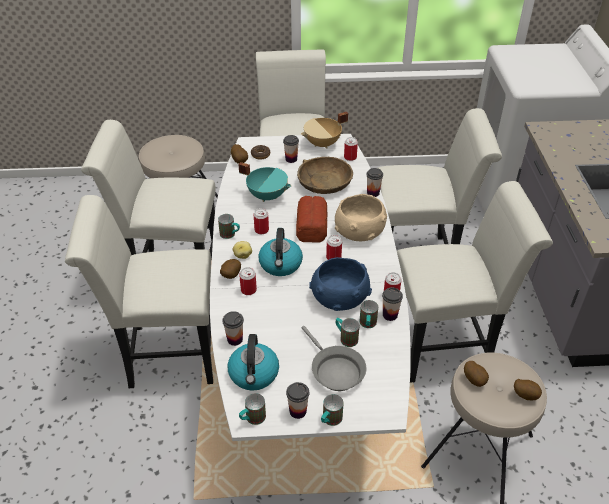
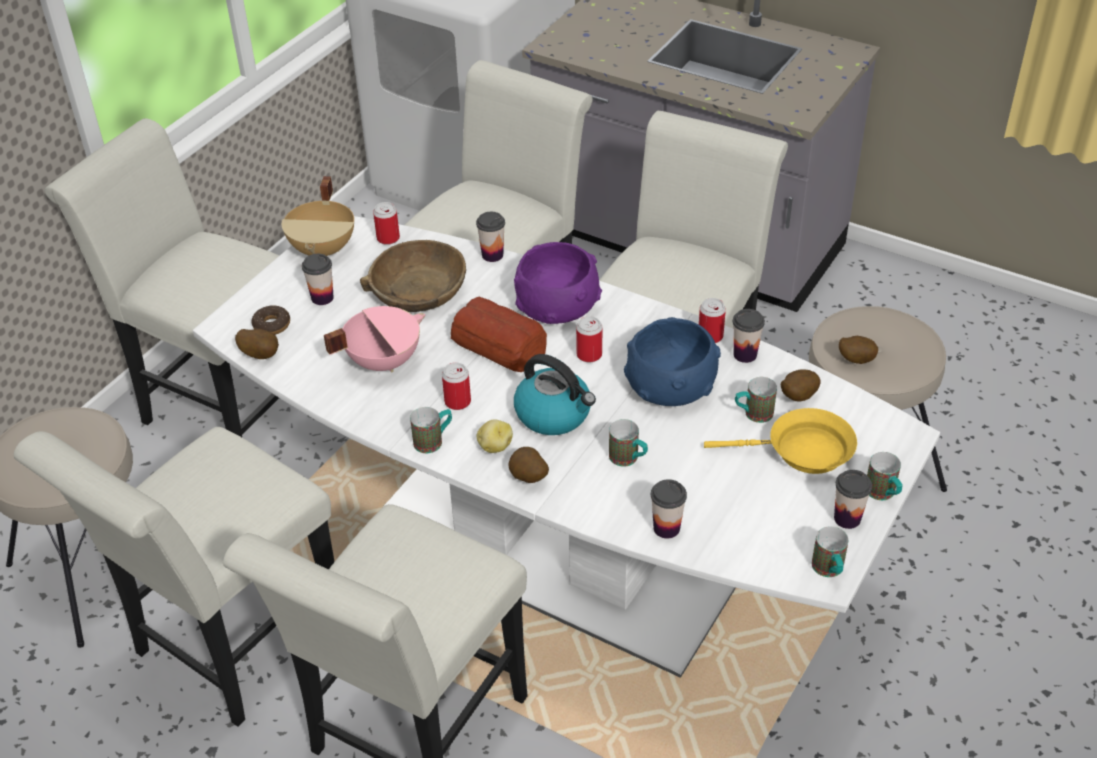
camera: 55 degrees left, 0 degrees up
kettle [228,334,279,391] -> none
turquoise cooking pot [238,162,291,202] -> pink cooking pot [324,306,425,373]
can [239,267,257,295] -> none
grey frying pan [302,326,366,391] -> yellow frying pan [704,408,857,474]
beige bowl [335,194,387,241] -> purple bowl [514,242,602,324]
mug [359,300,378,328] -> mug moved to [609,419,648,467]
potato [514,379,542,400] -> potato moved to [781,370,821,401]

